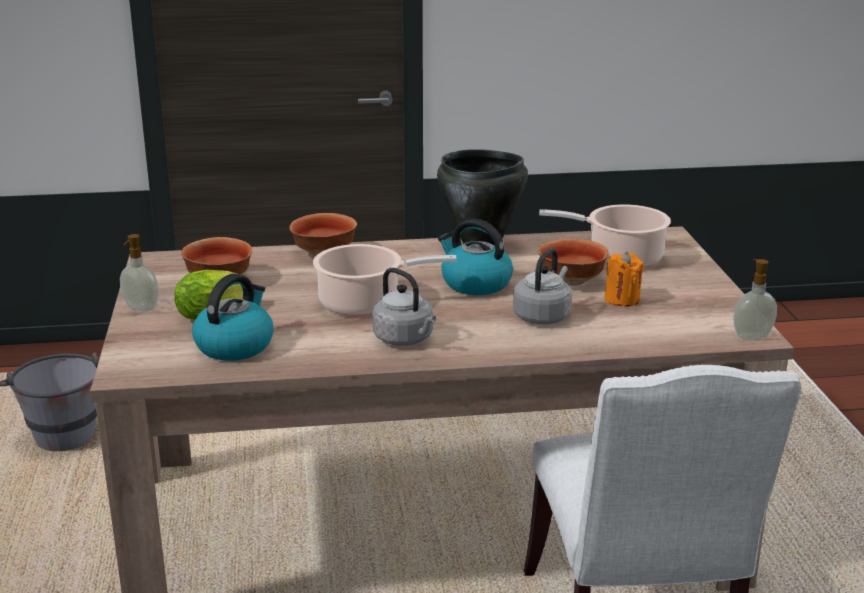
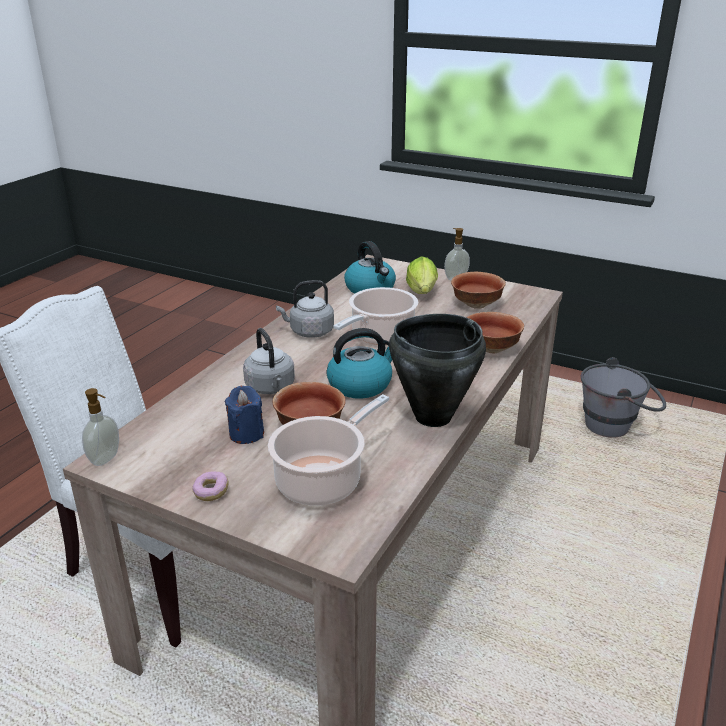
camera: 125 degrees right, 5 degrees up
orange candle [604,252,644,307] -> blue candle [224,386,264,444]
none -> donut [192,471,229,501]

